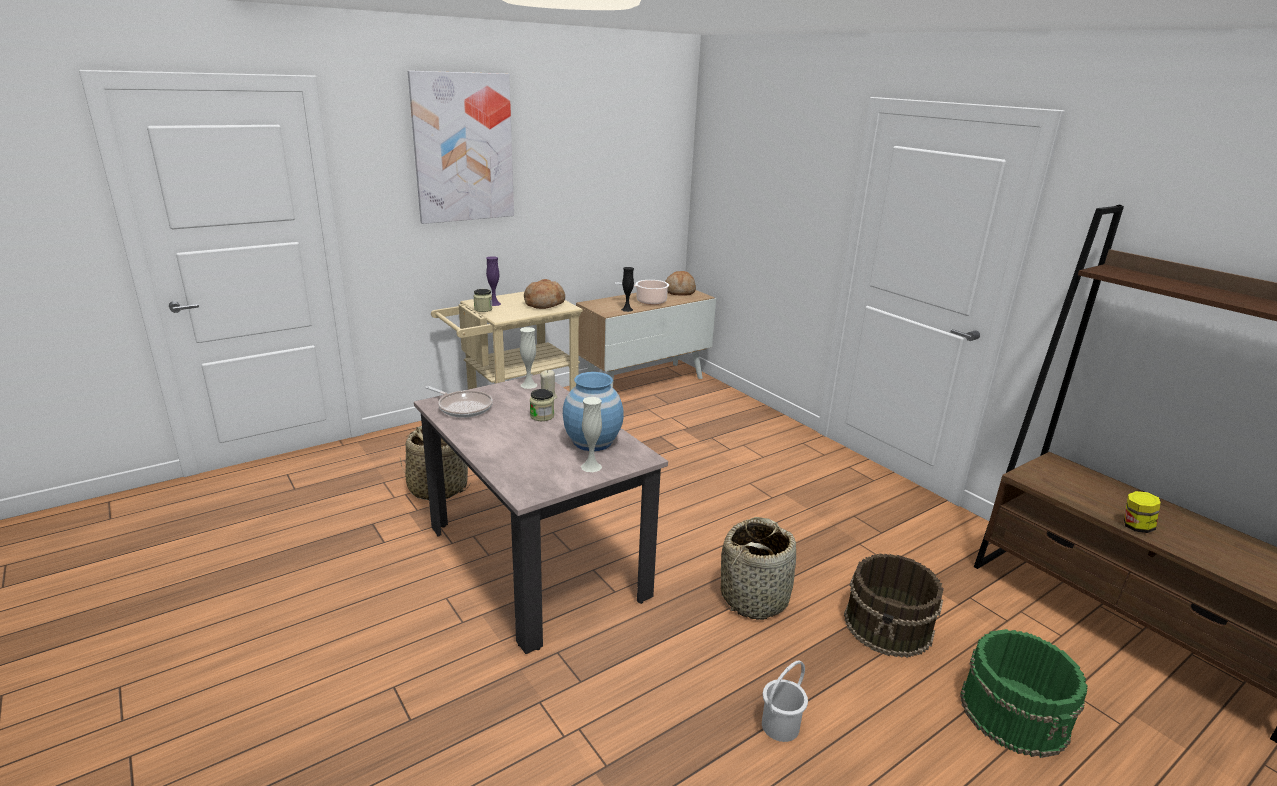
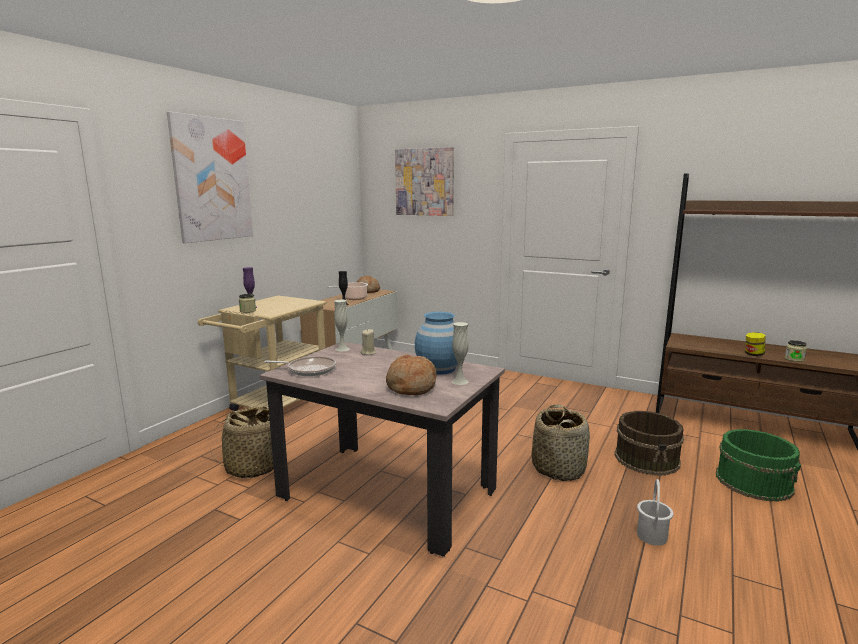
camera: 25 degrees left, 10 degrees down
bread [524,279,565,309] -> bread moved to [386,355,437,395]
jar [530,389,554,421] -> jar moved to [785,340,807,362]
none -> picture [395,147,454,216]

